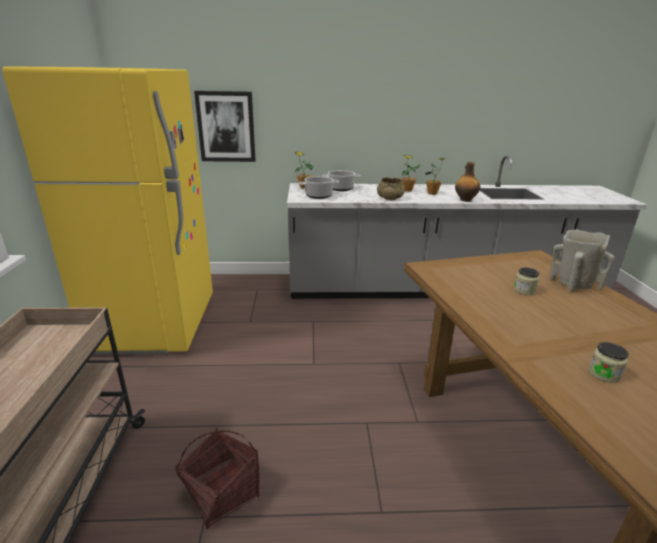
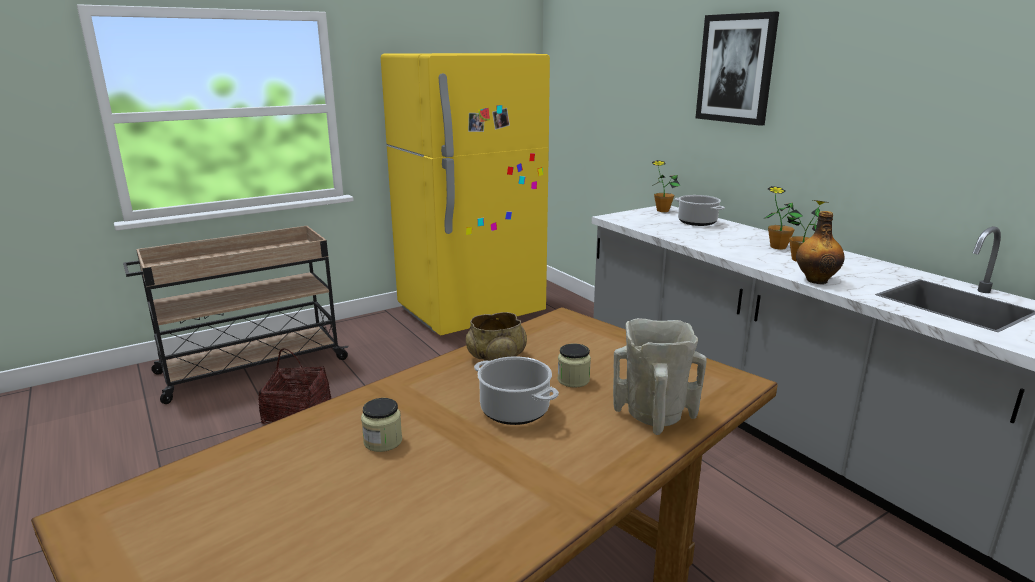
camera: 60 degrees right, 5 degrees down
picture [194,91,256,162] -> picture moved to [696,12,779,126]
cooking pot [298,176,339,199] -> cooking pot moved to [474,356,559,425]
beige bowl [377,177,405,200] -> beige bowl moved to [466,312,527,361]

